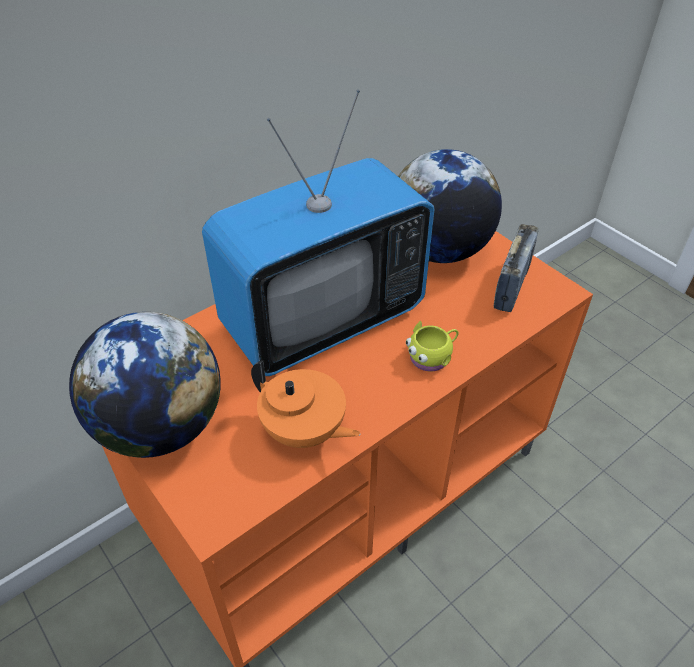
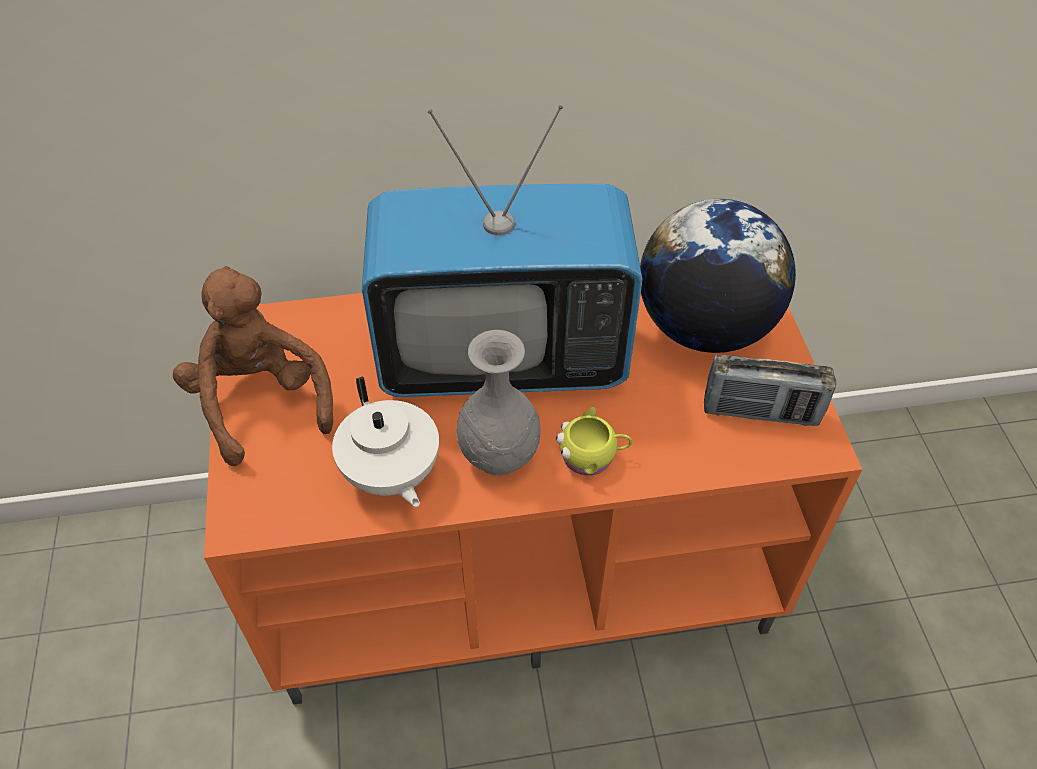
camera: 30 degrees right, 5 degrees up
globe [69,312,221,458] -> brown plush toy [173,266,333,466]
orange teapot [251,360,360,448] -> white teapot [332,377,439,507]
radio [494,224,539,312] -> radio turned 45 degrees clockwise [704,355,836,426]
none -> grey vase [456,330,541,476]

